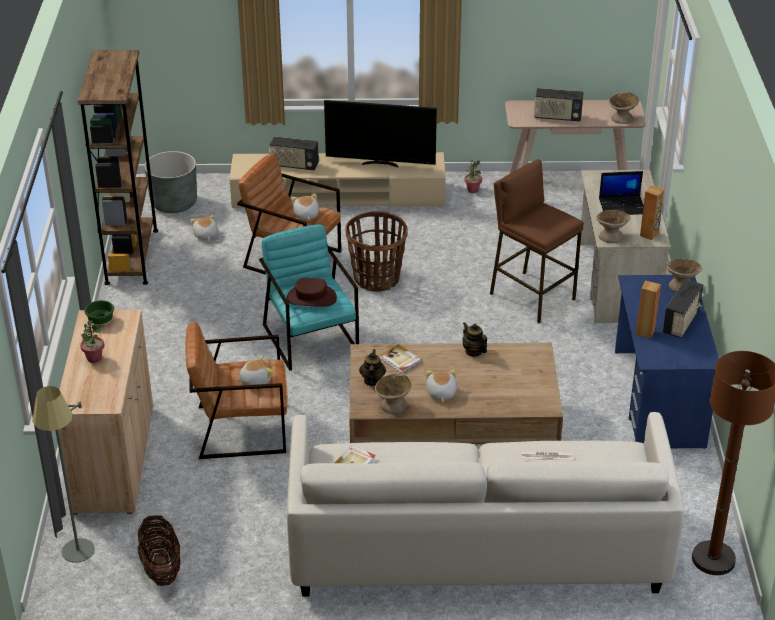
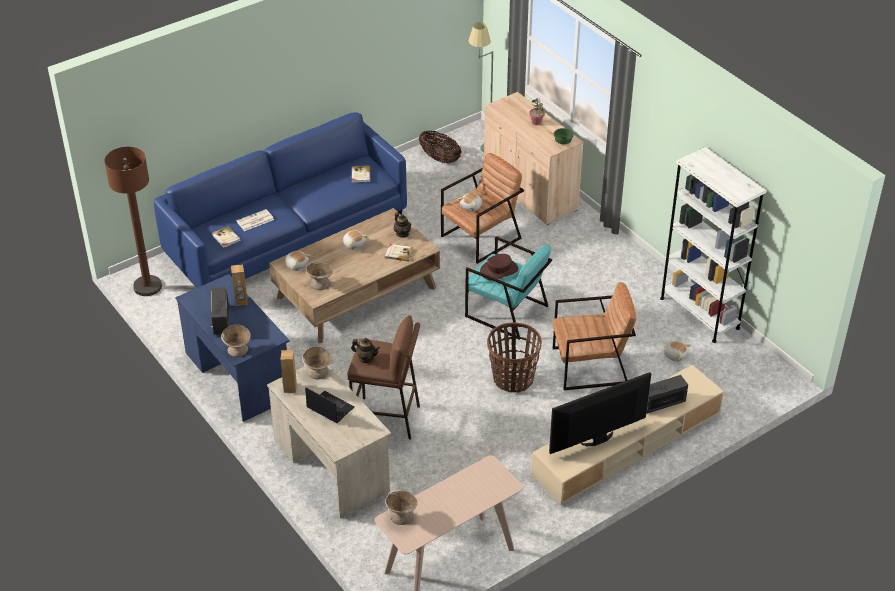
camera: 145 degrees right, 5 degrees up
brown bookcase [78,50,158,285] -> white bookcase [660,147,767,343]
grey planter [144,151,197,213] -> none
white sofa [287,412,684,597] -> blue sofa [154,112,407,288]
plush toy [291,194,319,220] -> plush toy moved to [285,251,311,271]
beige bowl [375,374,412,414] -> beige bowl moved to [306,262,333,290]
teapot [462,323,487,357] -> teapot moved to [351,338,380,363]
potted plant [464,160,482,193] -> none
radio [534,88,583,122] -> none
laptop [599,171,644,215] -> laptop turned 75 degrees clockwise [305,387,354,423]
none -> book [212,226,241,248]

